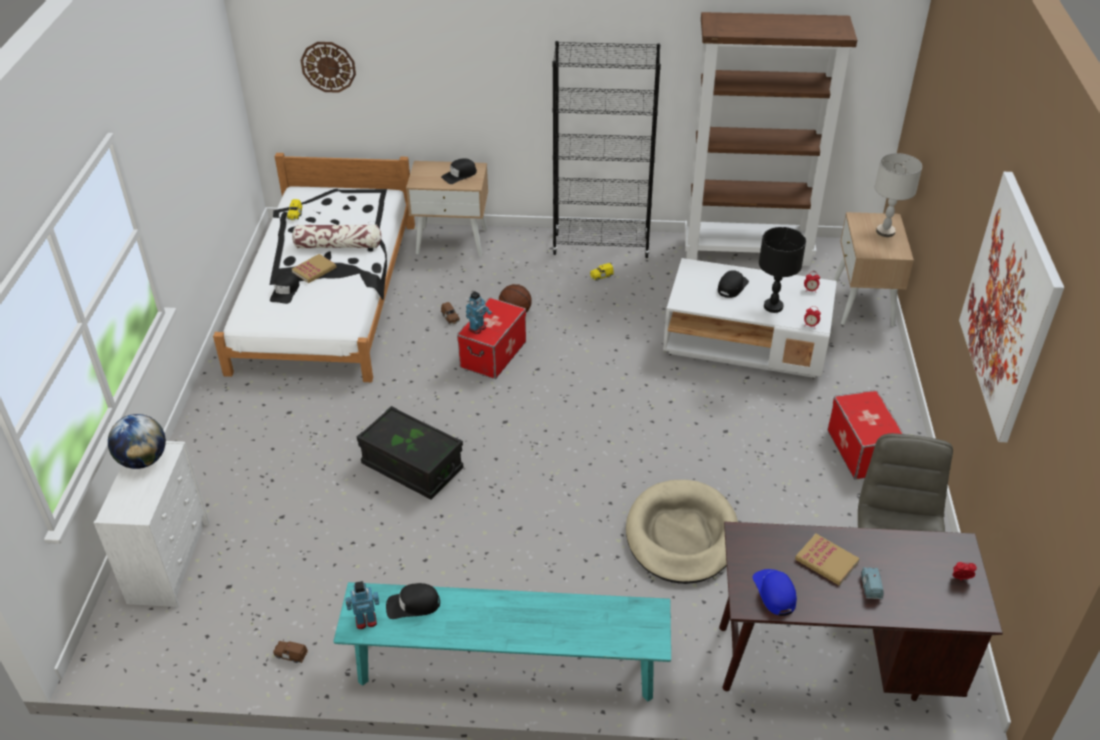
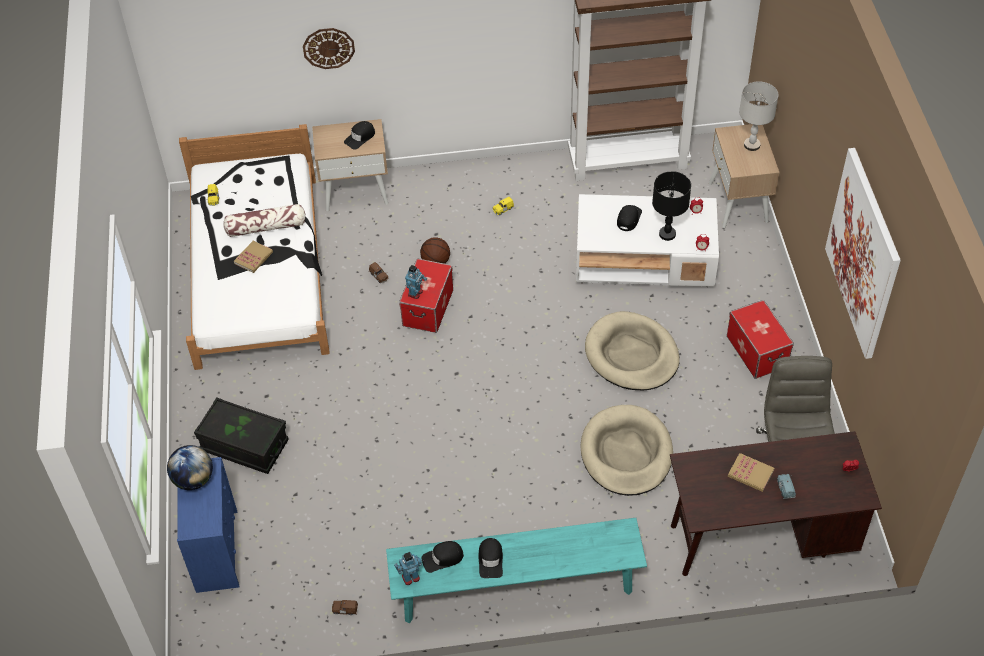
camera: 10 degrees left, 10 degrees up
white dresser [93,441,210,607] -> blue dresser [177,457,240,593]
black cap [270,272,299,304] -> black cap moved to [478,538,503,578]
wall clock [301,42,356,93] -> wall clock moved to [303,28,355,69]
black storage box [357,406,463,500] -> black storage box moved to [194,398,289,474]
black bookcase [552,41,661,258] -> none
blue cap [752,569,797,616] -> none
none -> beige dog bed [585,311,680,390]

